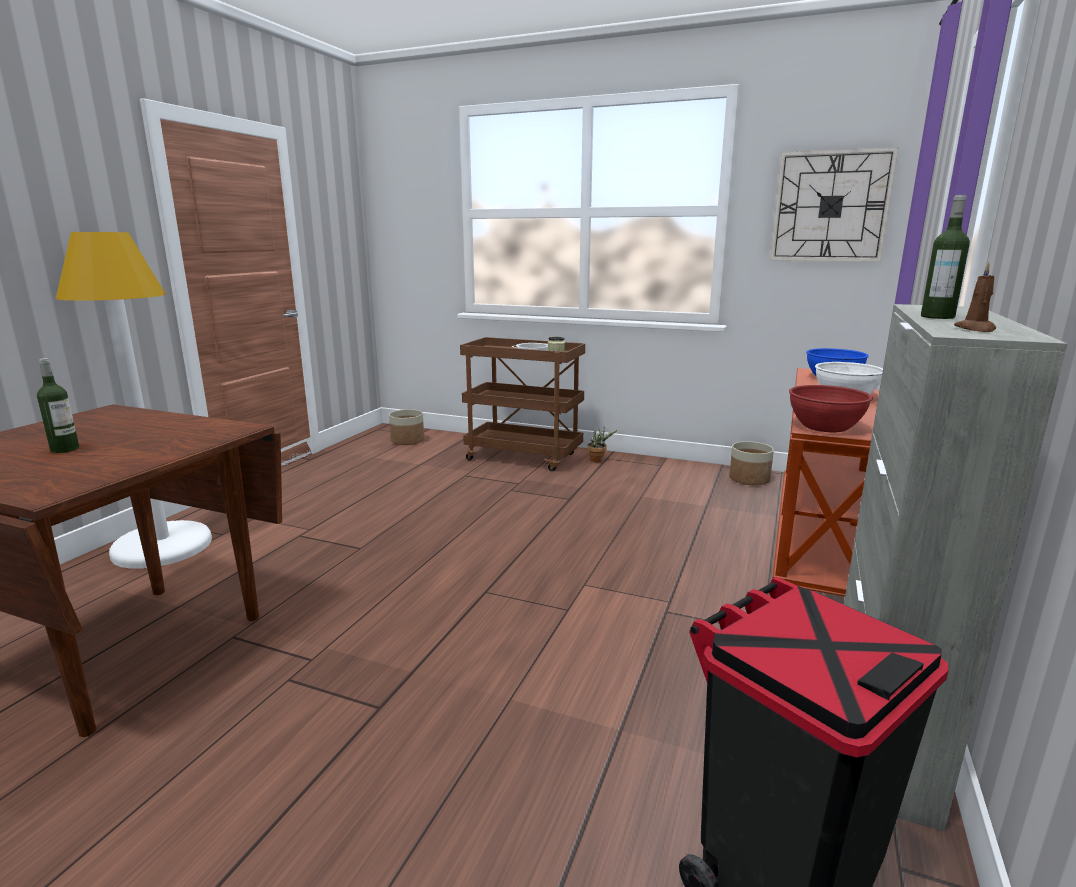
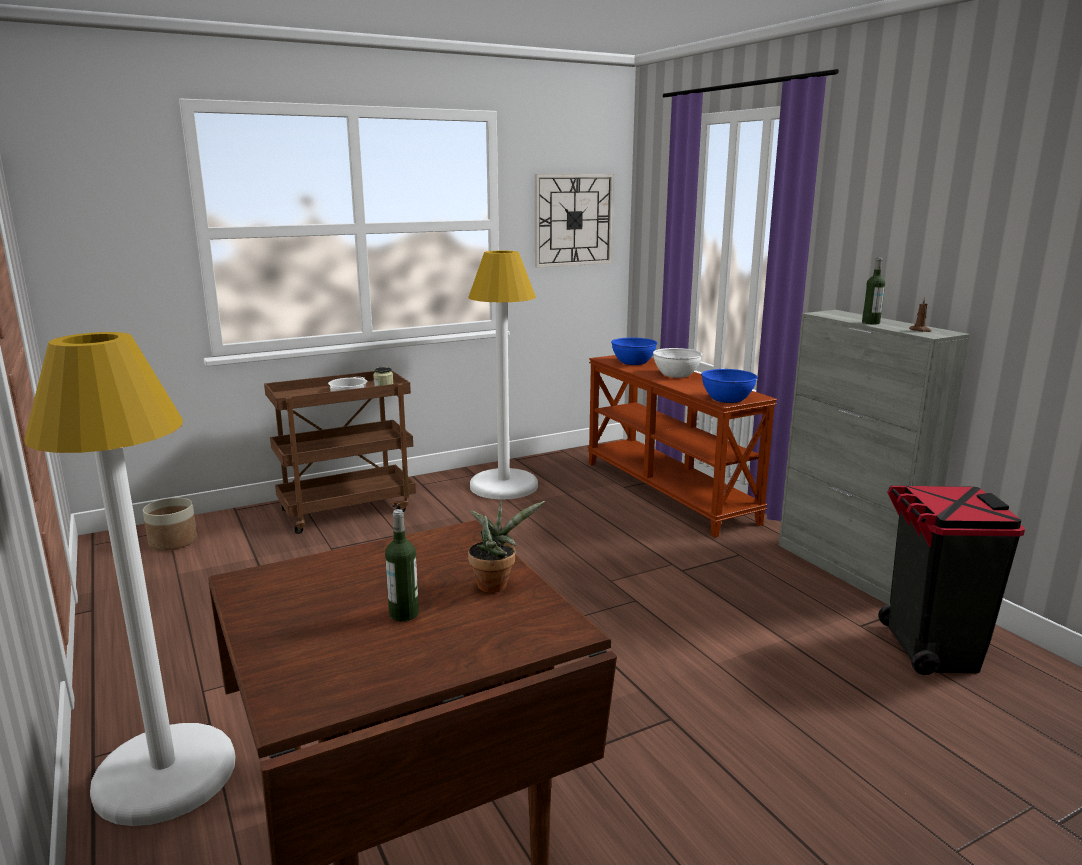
camera: 50 degrees left, 0 degrees up
potted plant [587,426,617,462] -> potted plant moved to [468,500,545,593]
planter [729,441,774,485] -> none
red bowl [789,385,873,432] -> blue bowl [701,369,758,403]
none -> white floor lamp [468,251,538,500]

